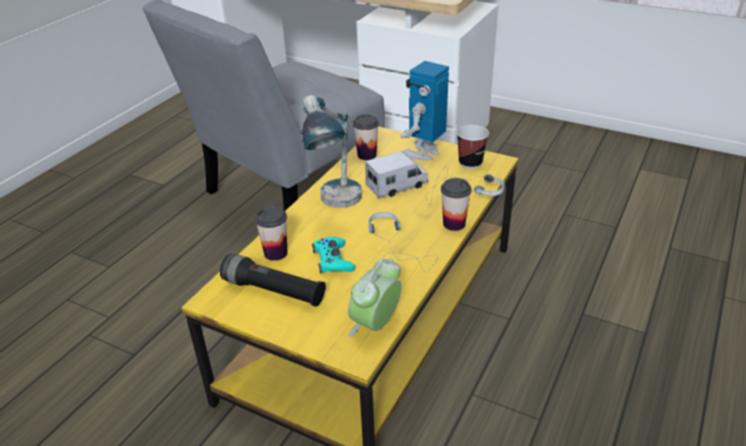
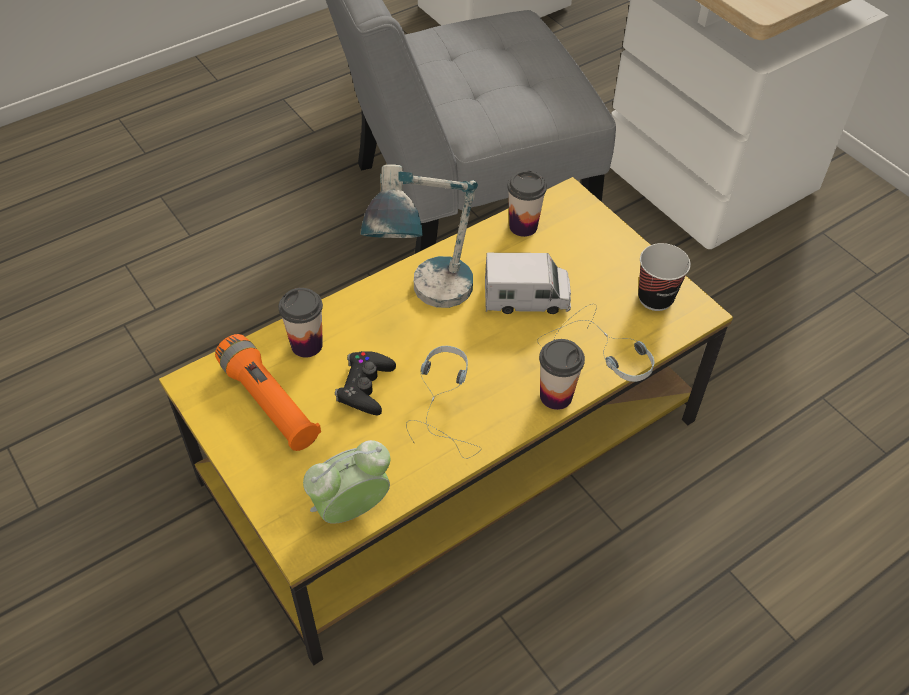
camera: 25 degrees right, 15 degrees up
black flashlight [220,254,326,307] -> orange flashlight [215,334,321,451]
turquoise game controller [312,237,355,273] -> black game controller [335,351,396,415]
toy robot [401,61,449,161] -> none

